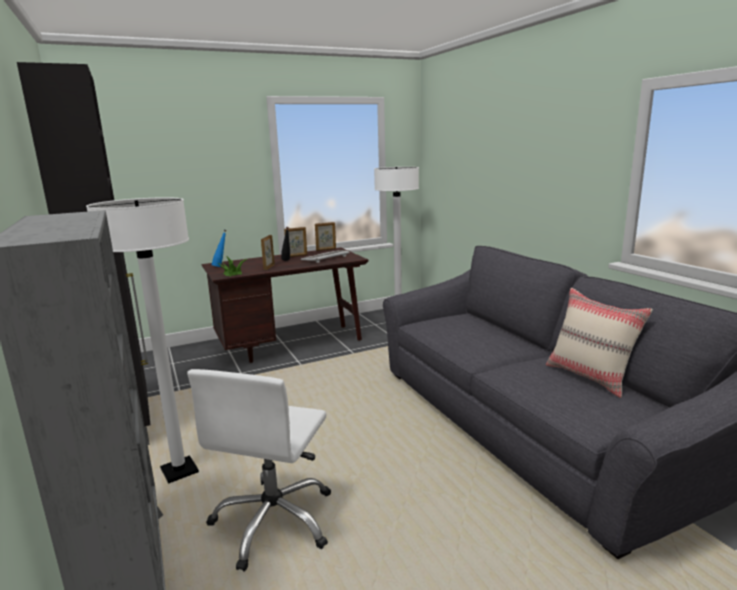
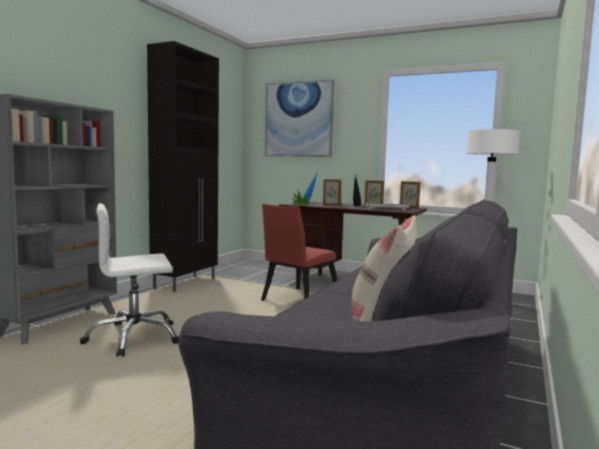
camera: 50 degrees right, 10 degrees down
white floor lamp [86,197,199,484] -> none
none -> red chair [261,204,337,301]
none -> picture [265,79,334,157]

